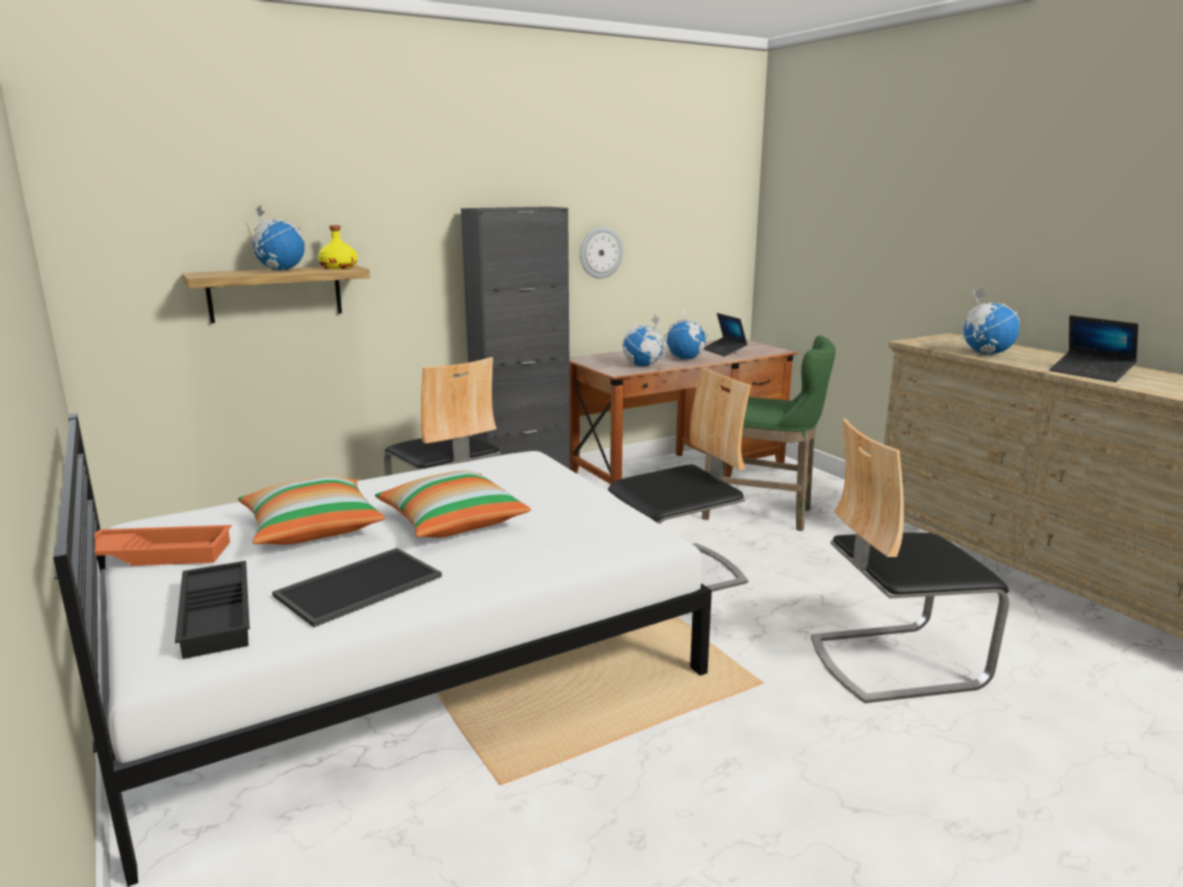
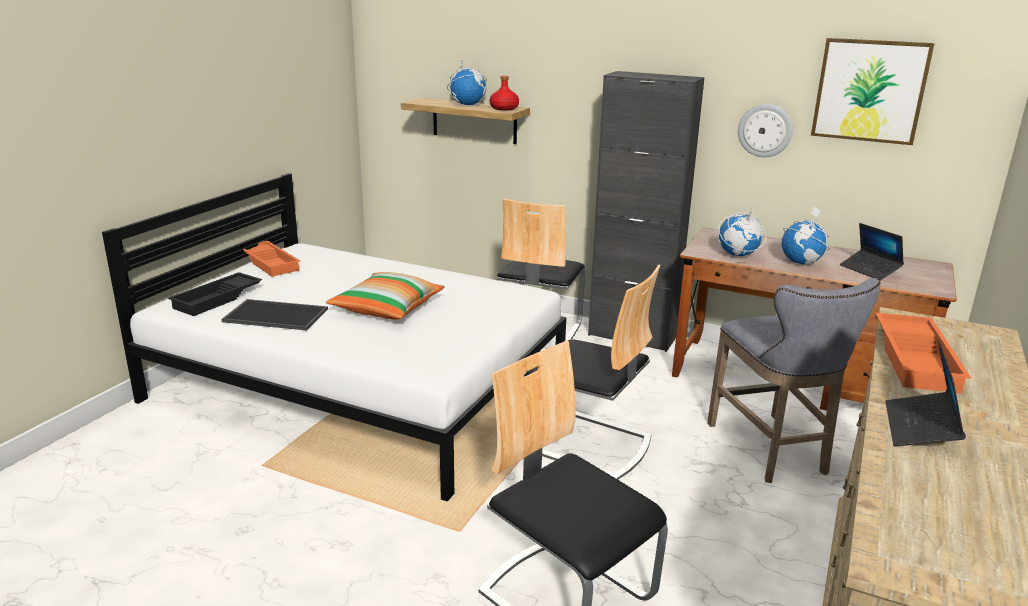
camera: 55 degrees right, 5 degrees up
pillow [238,476,385,545] -> none
yellow bottle [318,225,358,269] -> red bottle [490,76,519,111]
green stool [702,335,836,531] -> grey stool [707,278,881,483]
laptop [704,313,748,357] -> laptop turned 60 degrees counterclockwise [840,223,904,281]
globe [960,288,1020,355] -> orange tray [875,312,971,393]
none -> picture [811,38,934,145]

